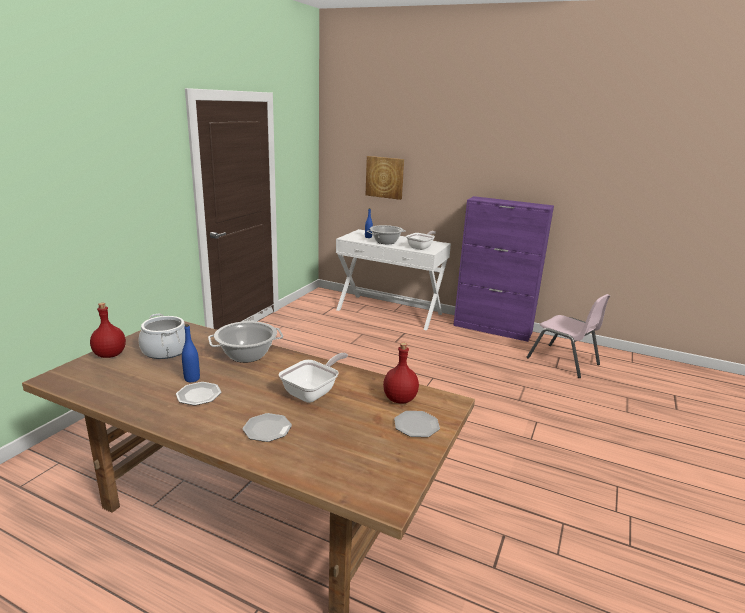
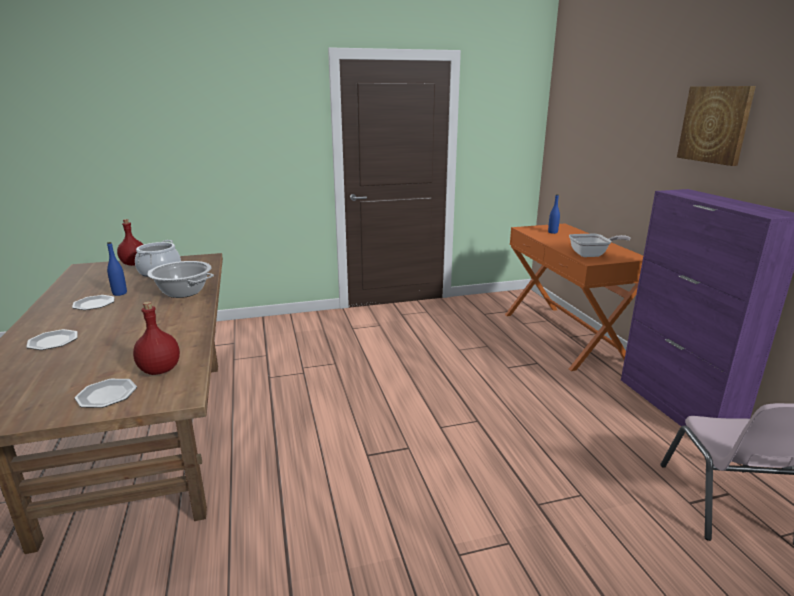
camera: 50 degrees right, 0 degrees up
frying pan [279,353,348,403] -> none
white console table [336,229,451,331] -> orange console table [505,223,643,371]
picture [366,156,404,200] -> picture moved to [677,86,756,166]
cooking pot [367,225,406,244] -> none

